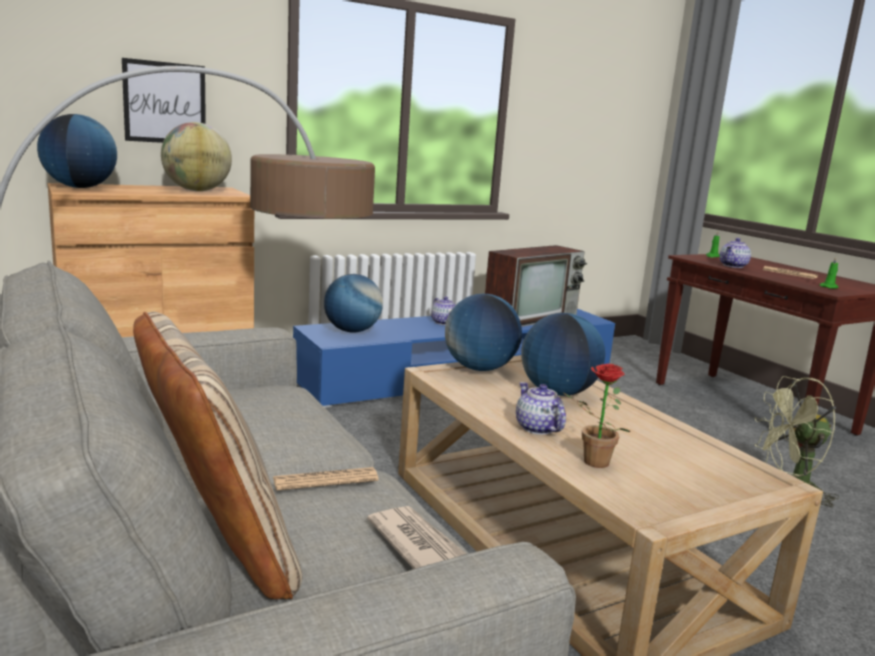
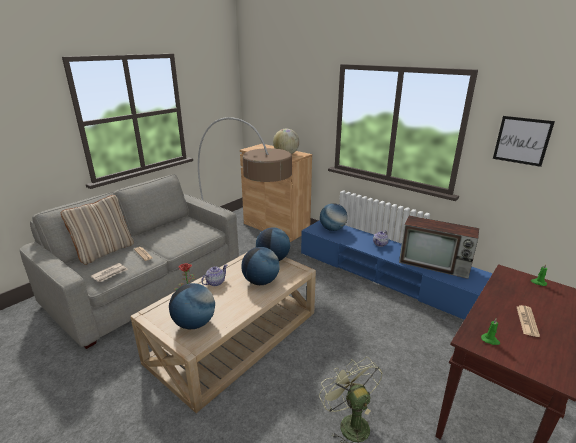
camera: 70 degrees right, 10 degrees up
globe [37,114,117,188] -> globe moved to [169,283,215,329]
picture [122,58,206,143] -> picture moved to [493,116,555,167]
teapot [719,238,751,268] -> none

